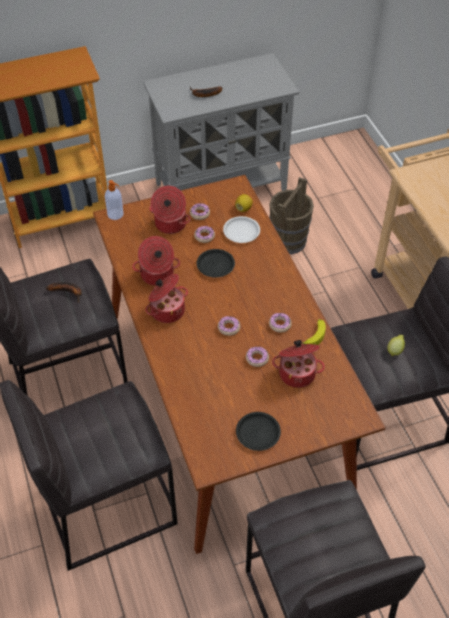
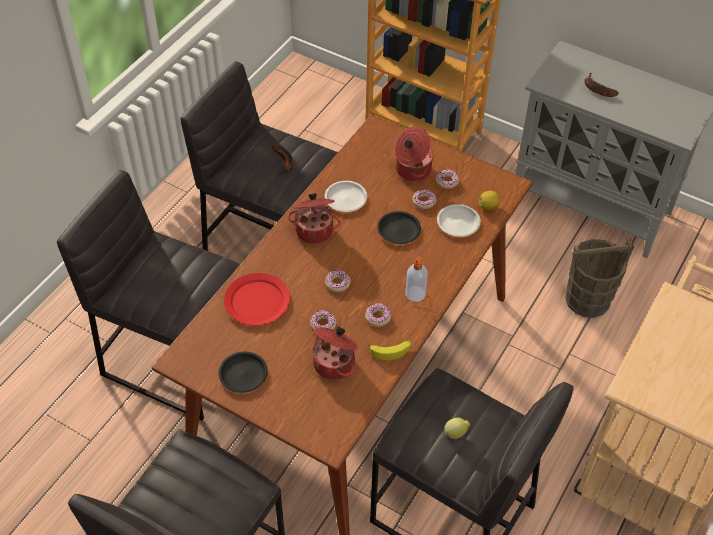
camera: 50 degrees right, 0 degrees up
soap dispenser [105,180,124,220] -> soap dispenser moved to [405,256,428,302]
cooking pot [132,236,180,286] -> white plate [325,181,367,212]
none -> red plate [224,273,290,326]

